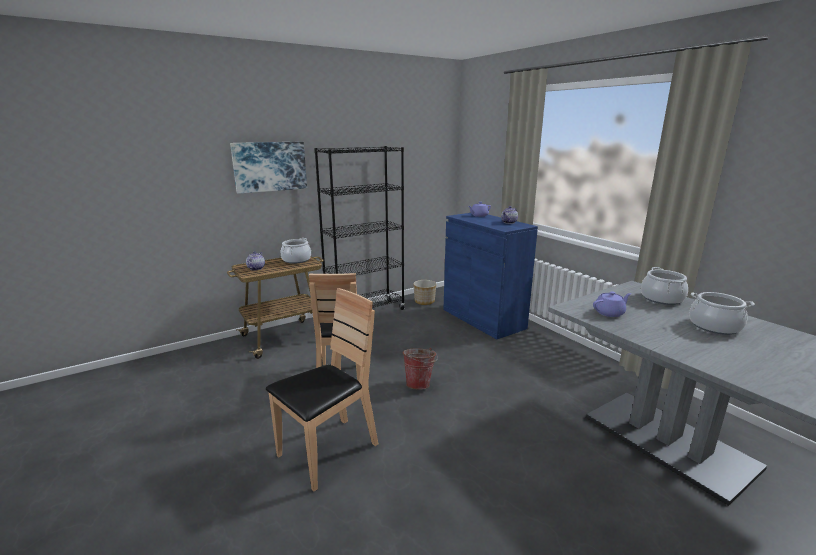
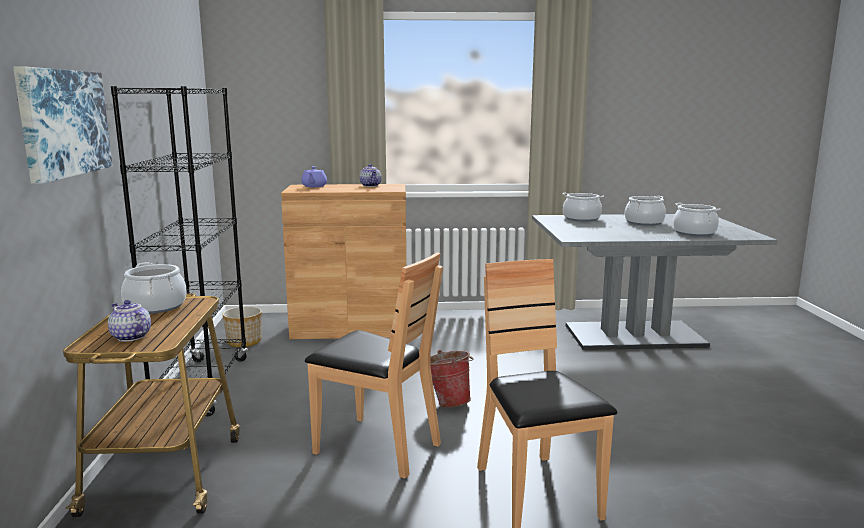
camera: 60 degrees left, 5 degrees down
blue cabinet [443,213,538,339] -> brown cabinet [281,184,406,339]
purple teapot [593,291,631,317] -> none
none -> cooking pot [673,203,720,236]

